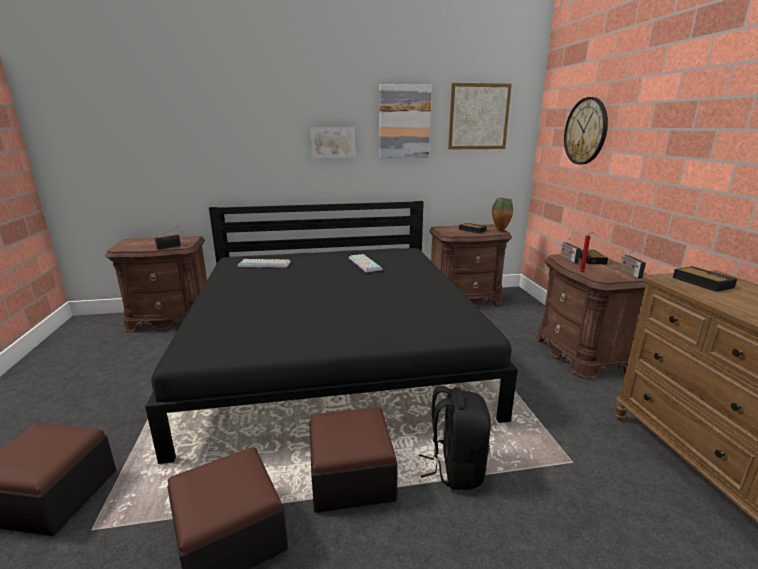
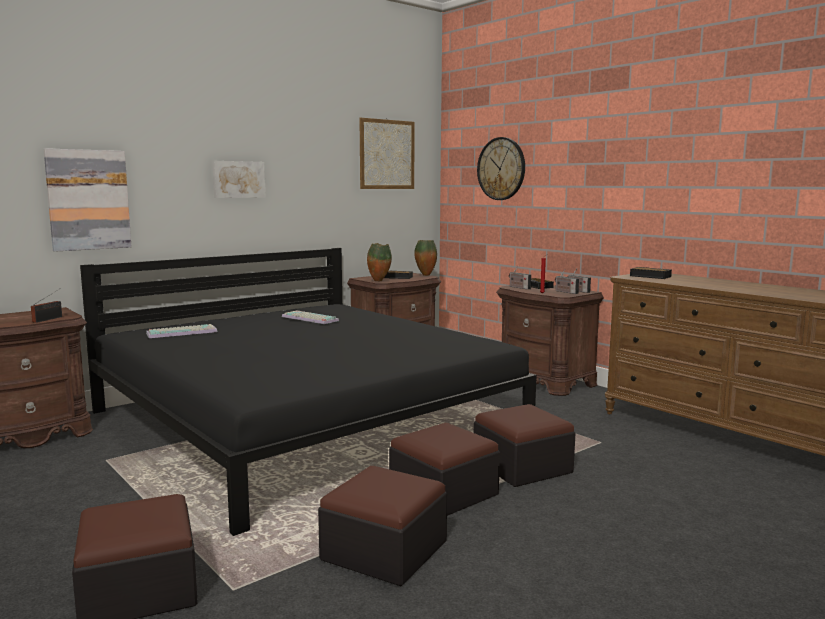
camera: 30 degrees left, 10 degrees down
picture [380,84,432,158] -> picture moved to [44,148,132,252]
black backpack [419,386,491,490] -> ottoman [474,404,575,487]
none -> vase [367,243,392,281]
none -> radio [555,270,579,294]

